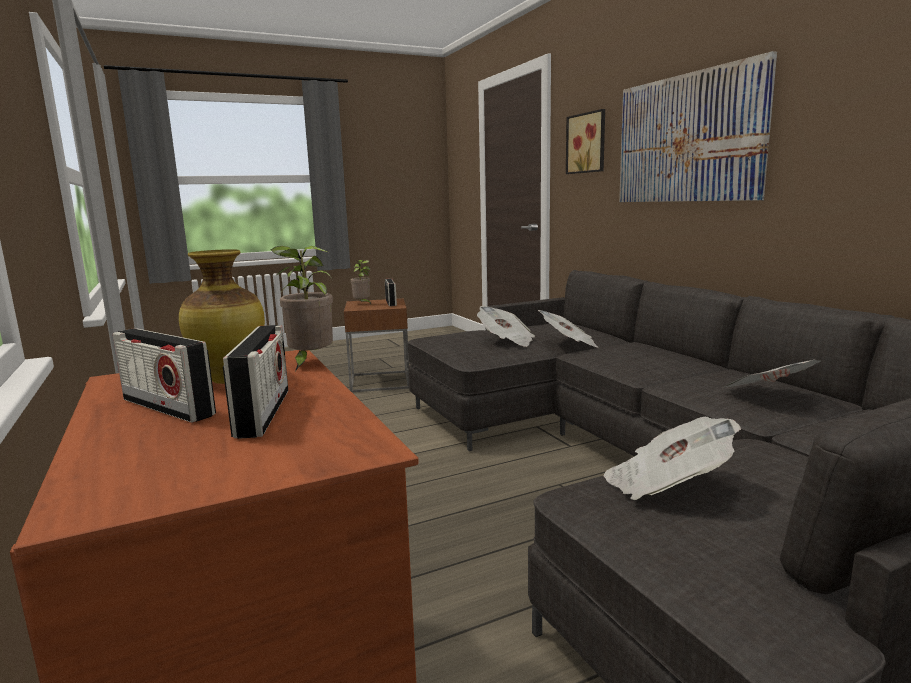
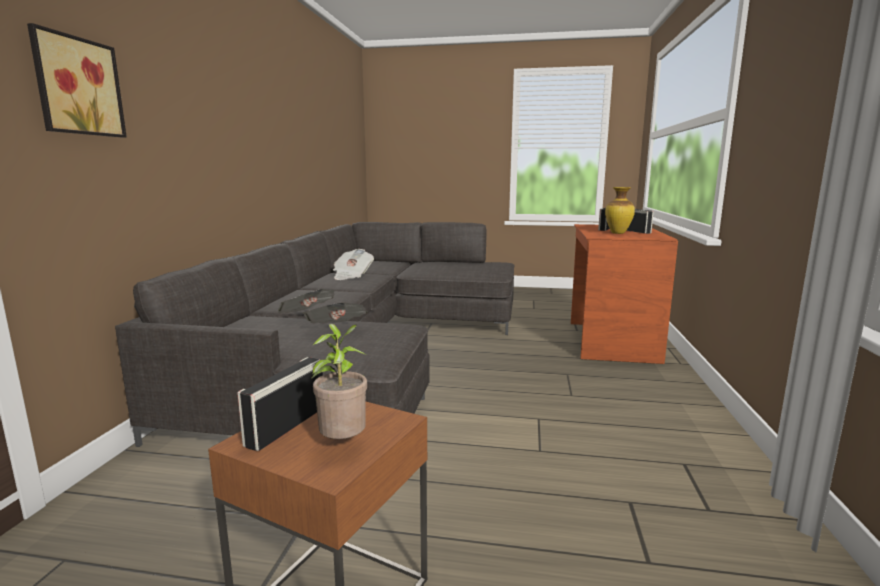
camera: 145 degrees left, 0 degrees up
potted plant [270,246,333,371] -> none
newspaper [604,417,741,500] -> none
picture [619,51,777,202] -> none

